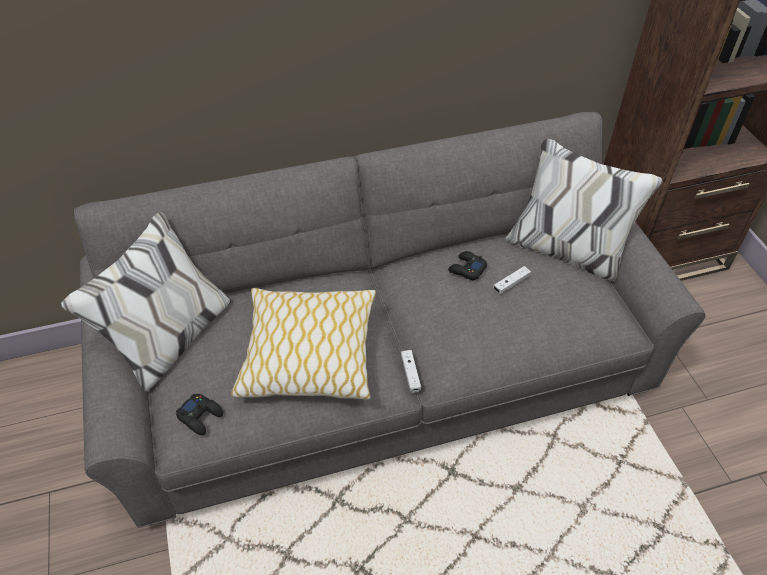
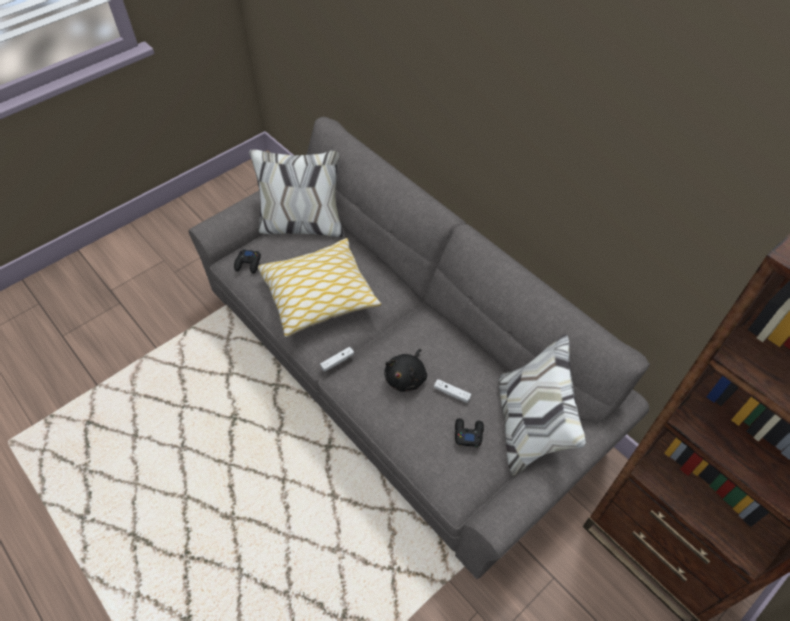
camera: 65 degrees right, 5 degrees up
black game controller [448,251,488,280] -> black game controller moved to [455,418,484,447]
none -> black plush toy [384,349,427,392]

